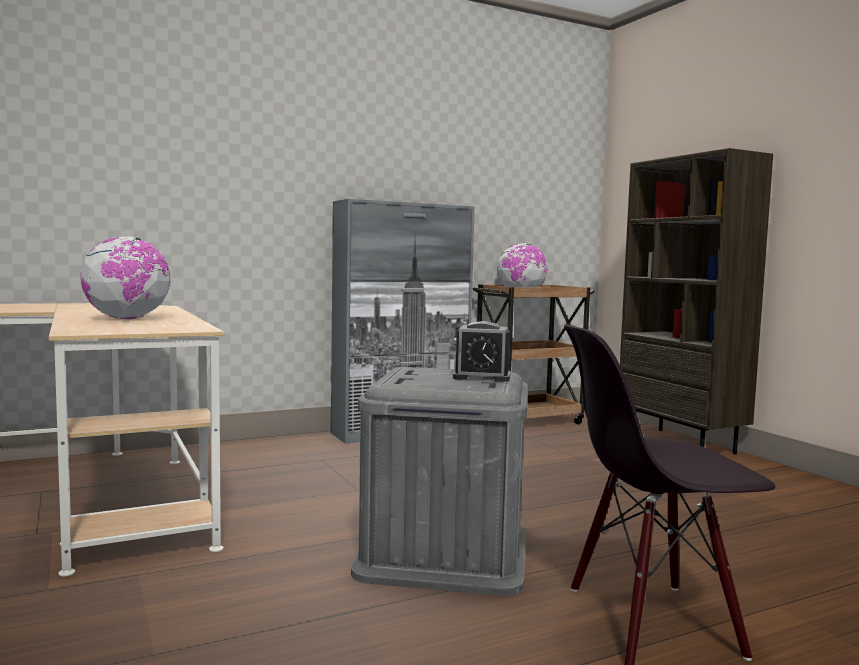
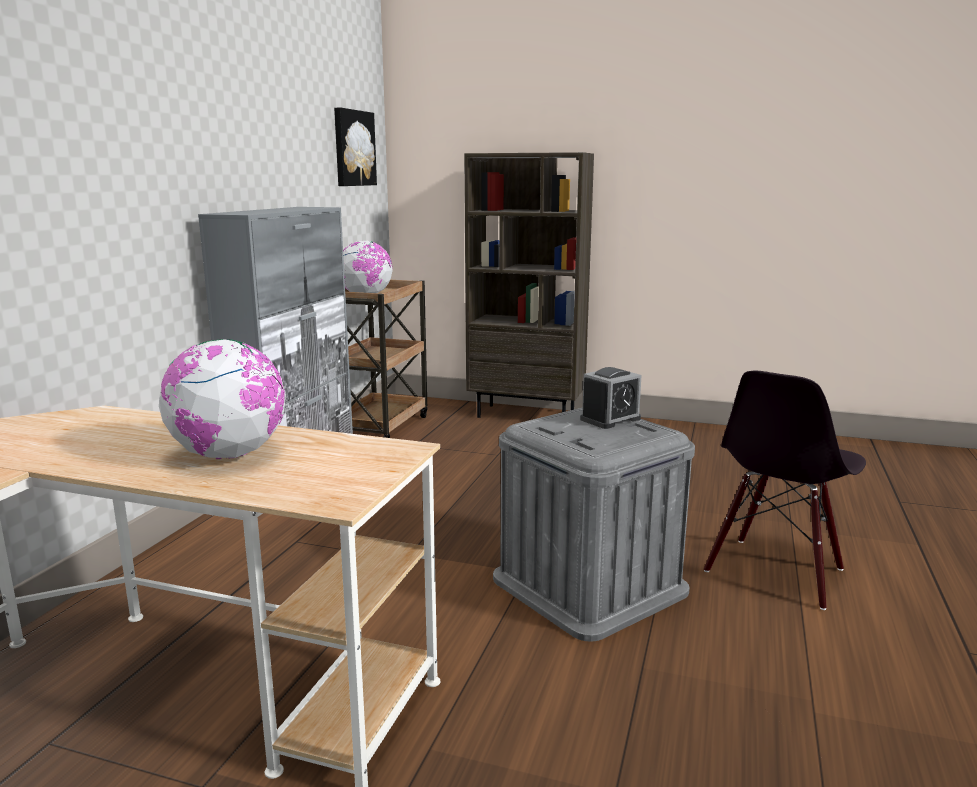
camera: 45 degrees left, 10 degrees up
none -> picture [334,107,377,186]

